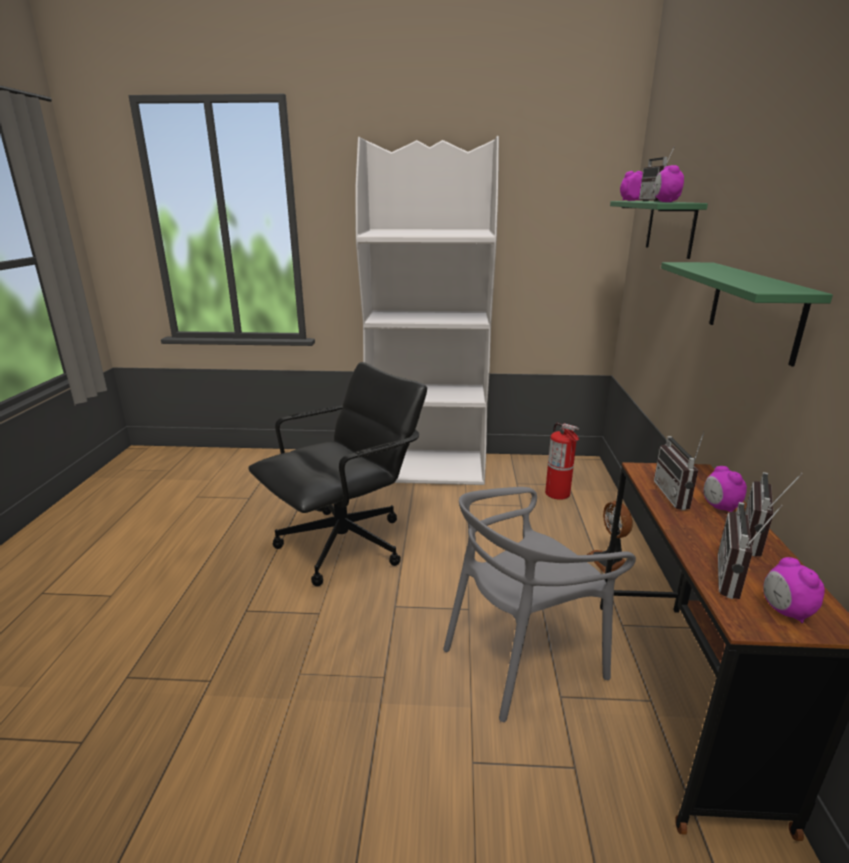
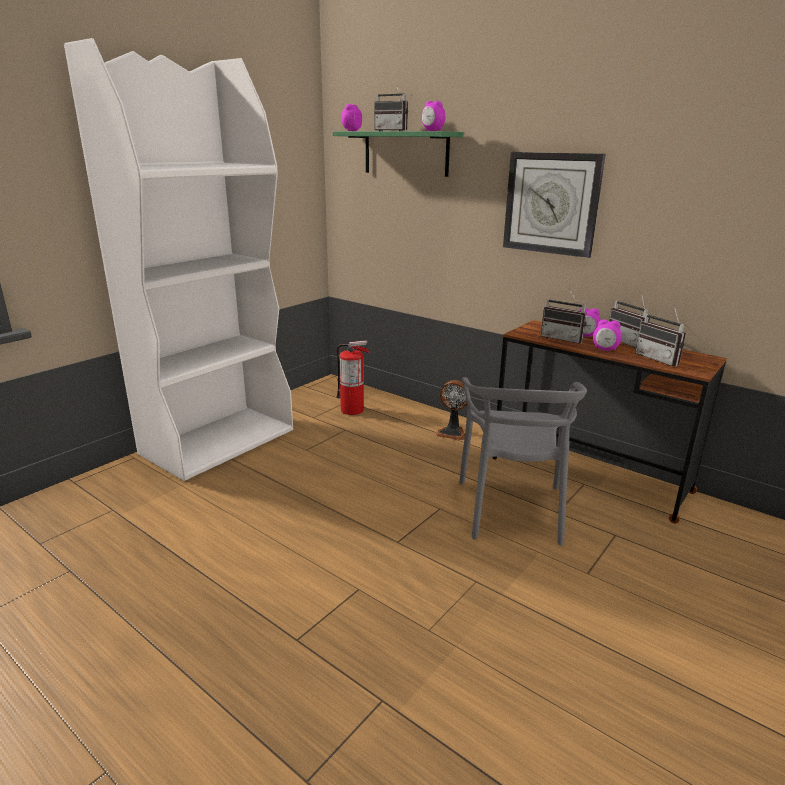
camera: 55 degrees left, 0 degrees up
black office chair [248,362,427,587] -> none
green shelf [661,262,833,366] -> wall clock [503,152,606,258]
alarm clock [763,557,825,623] -> alarm clock moved to [593,319,622,351]

